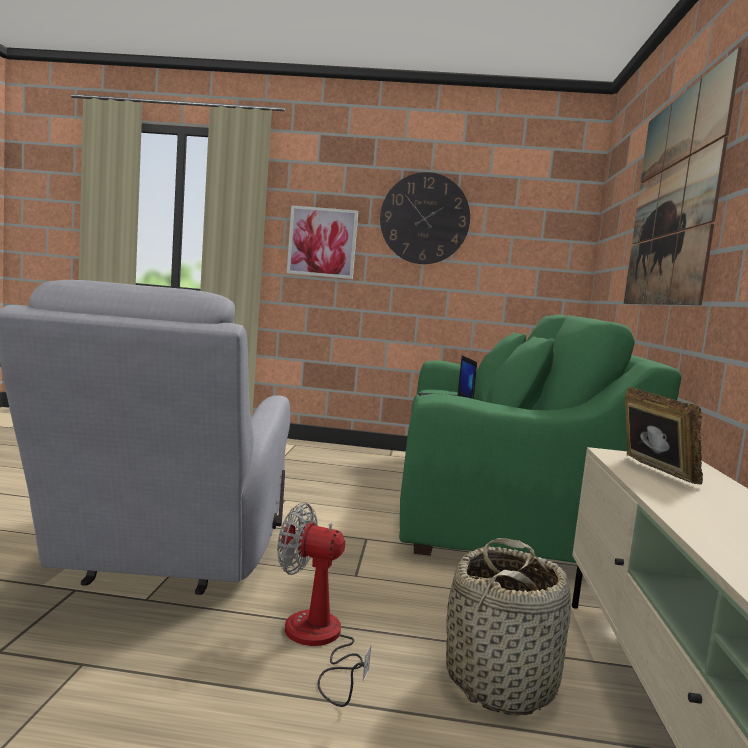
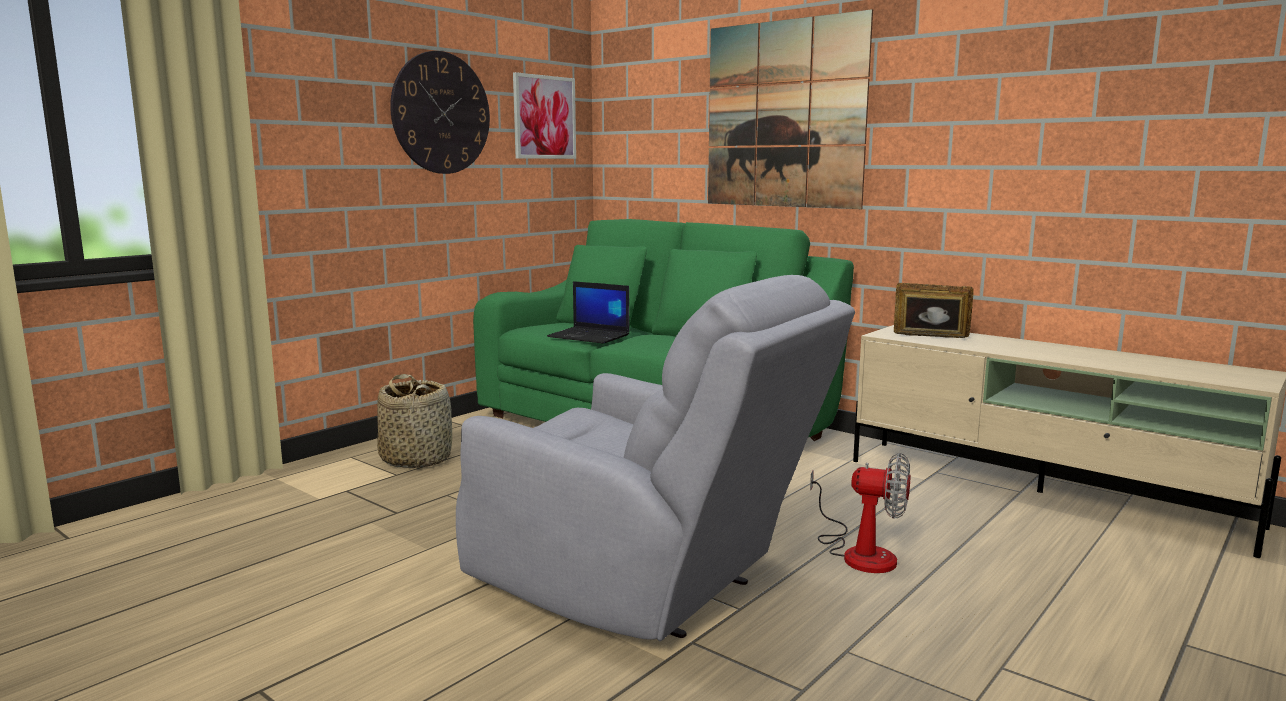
camera: 55 degrees left, 5 degrees up
fan [277,503,371,707] -> fan turned 120 degrees counterclockwise [810,453,910,573]
picture [287,205,358,279] -> picture moved to [513,72,576,159]
basket [446,538,571,716] -> basket moved to [377,374,452,468]

